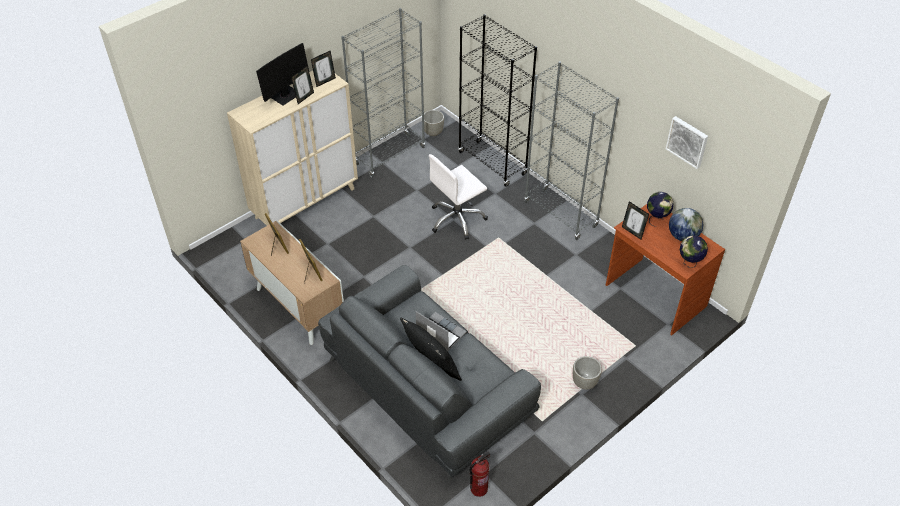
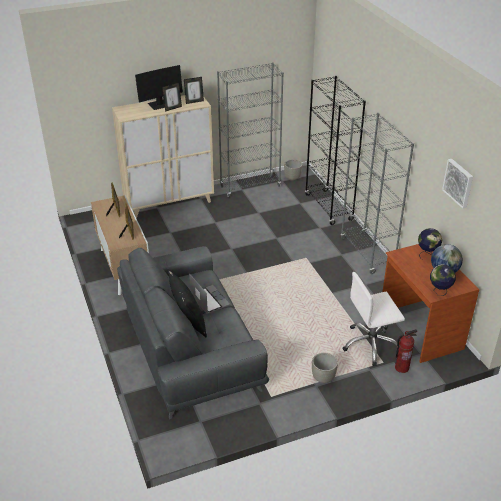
camera: 20 degrees right, 10 degrees down
white office chair [429,154,488,240] -> white office chair moved to [342,272,405,366]
fire extinguisher [469,451,491,497] -> fire extinguisher moved to [395,329,417,373]
picture frame [622,201,649,239] -> none

